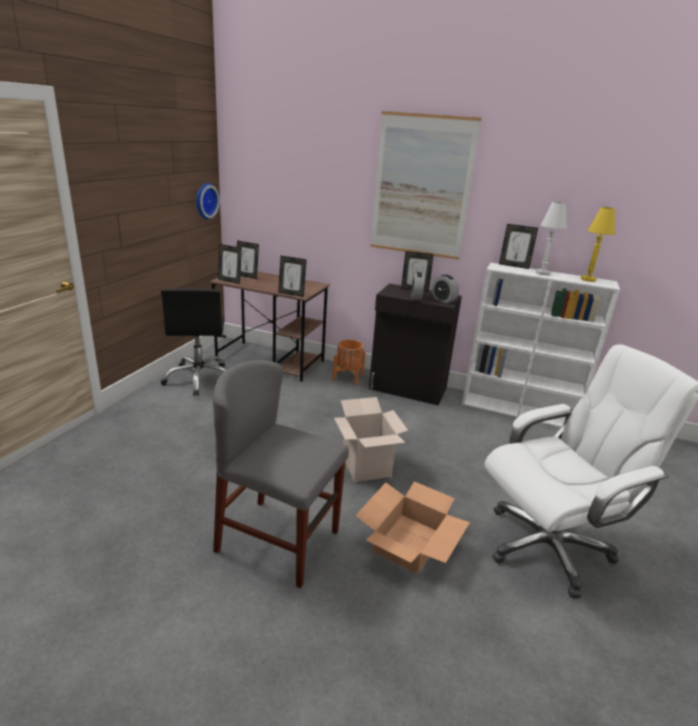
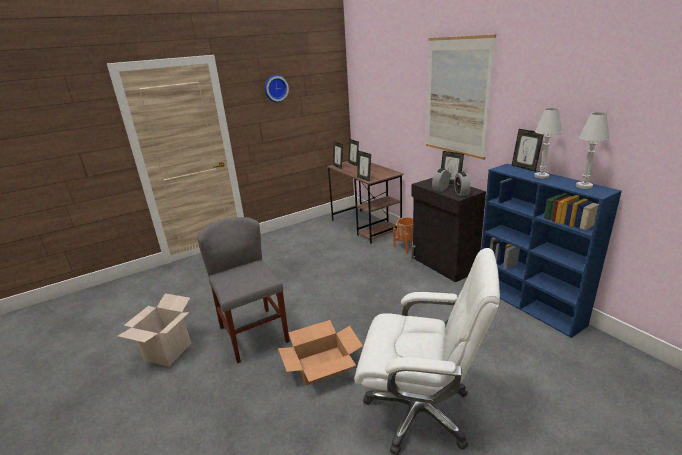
camera: 40 degrees right, 0 degrees up
black office chair [160,288,227,396] -> none
wall clock [196,183,220,219] -> wall clock moved to [264,75,289,103]
cardboard box [334,397,408,482] -> cardboard box moved to [118,293,191,367]
white bookcase [462,263,620,428] -> blue bookcase [481,164,622,338]
yellow table lamp [581,207,615,282] -> white table lamp [576,112,609,189]

